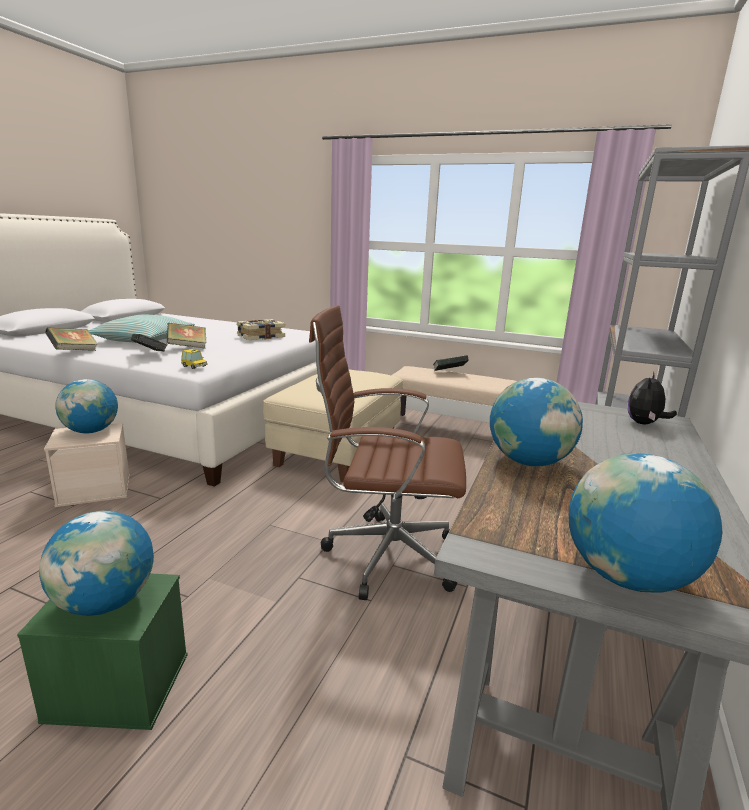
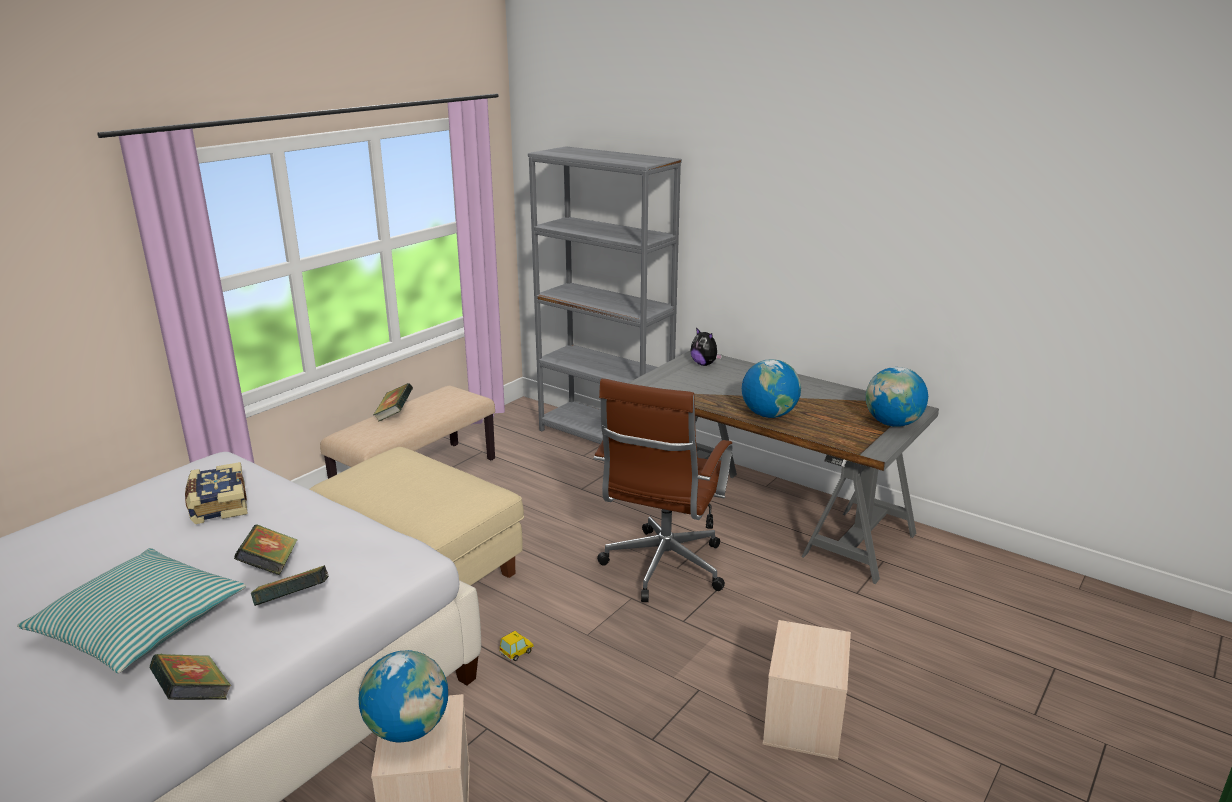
camera: 75 degrees left, 5 degrees up
green storage box [17,573,188,730] -> beige storage box [763,620,851,760]
globe [39,511,154,616] -> none
toy car [181,349,207,369] -> toy car moved to [499,631,534,661]

